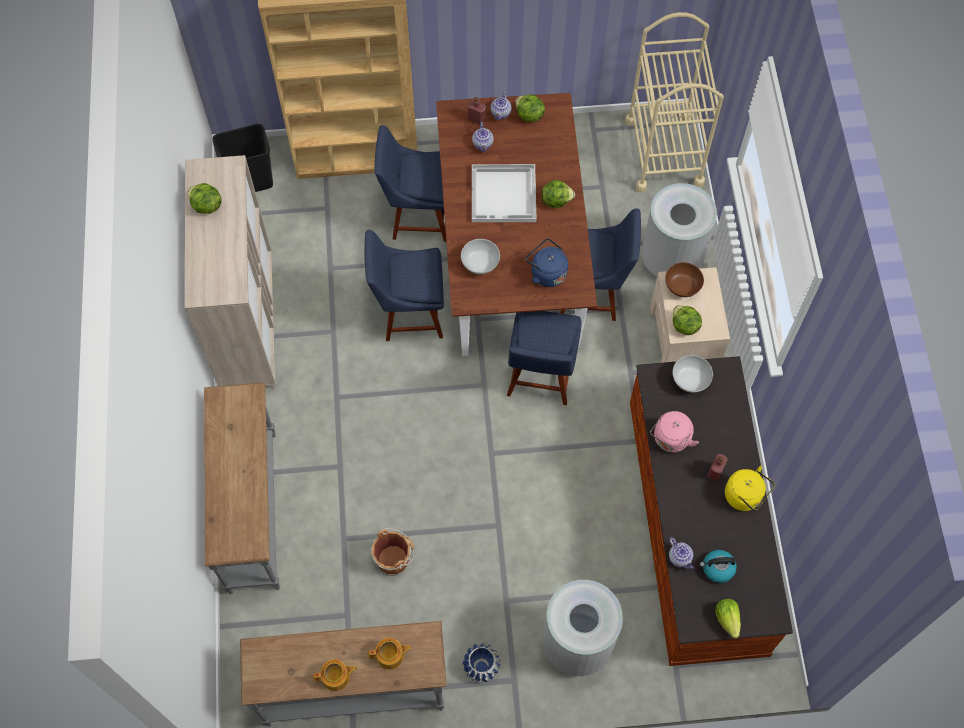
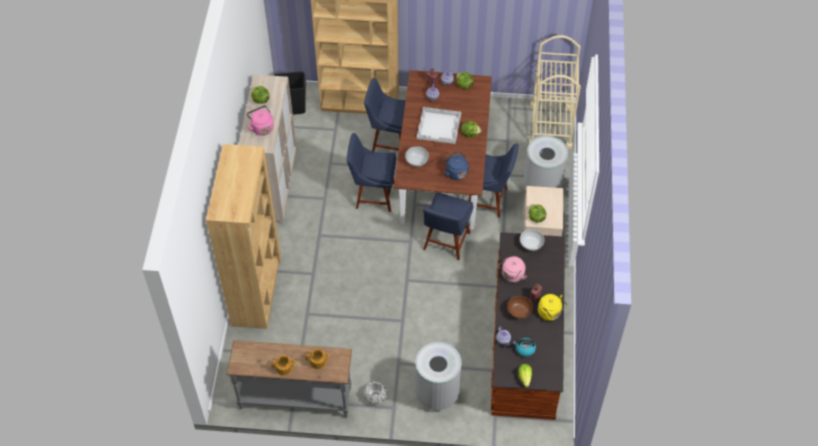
camera: 10 degrees right, 10 degrees down
grey console table [204,382,280,594] -> brown bookcase [206,144,281,329]
brown bucket [370,528,414,576] -> none
blue planter [463,643,501,682] -> white planter [364,381,387,404]
brown bowl [665,262,704,297] -> brown bowl moved to [507,296,533,319]
none -> pink kettle [247,105,274,136]

